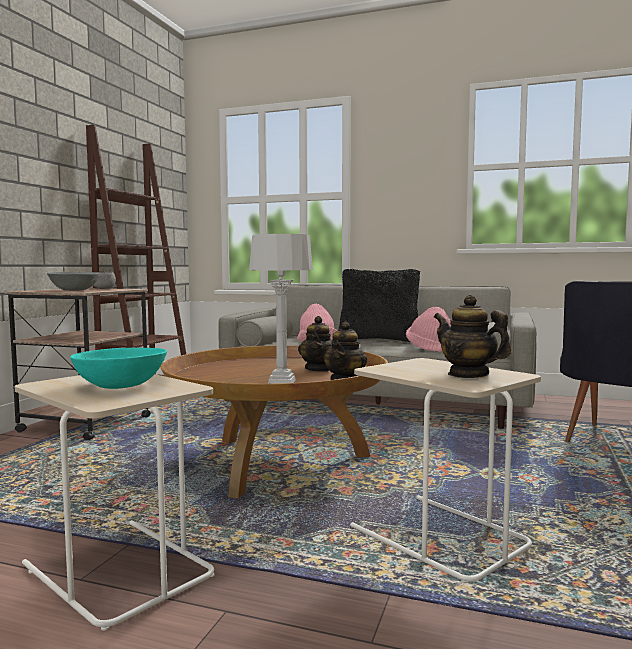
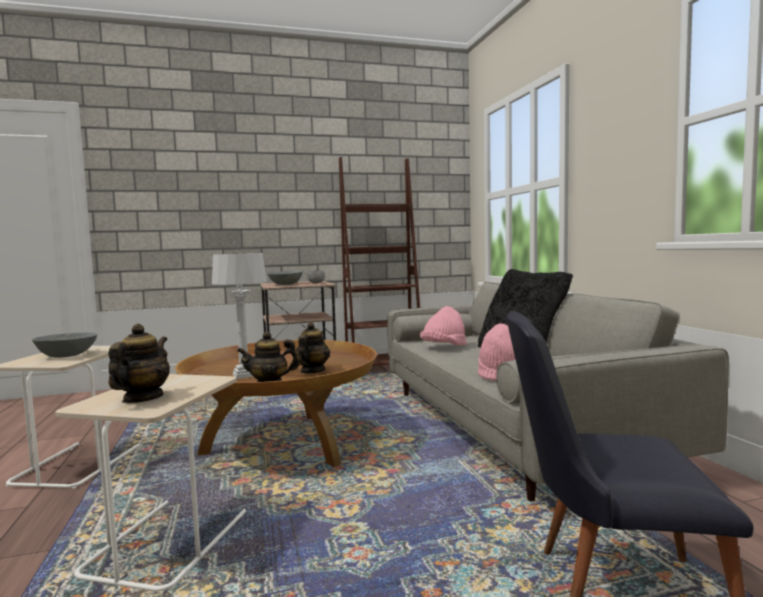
camera: 55 degrees right, 0 degrees up
turquoise bowl [70,348,167,389] -> grey bowl [32,332,97,357]
teapot [298,316,332,372] -> teapot turned 135 degrees clockwise [295,322,330,374]

